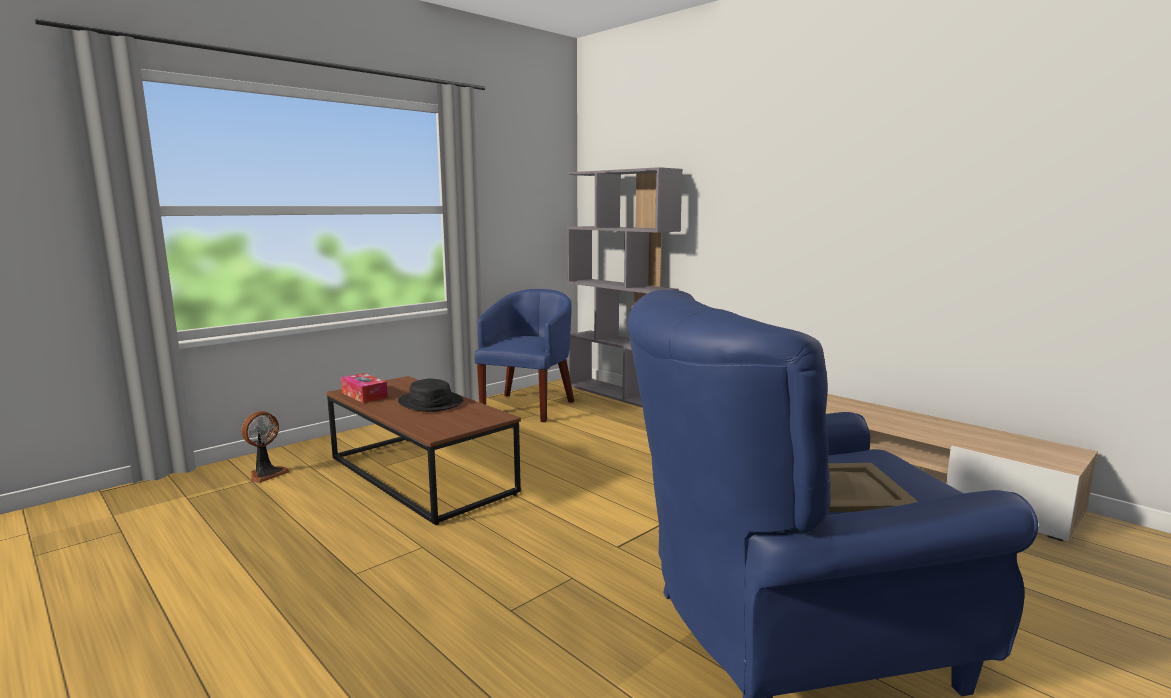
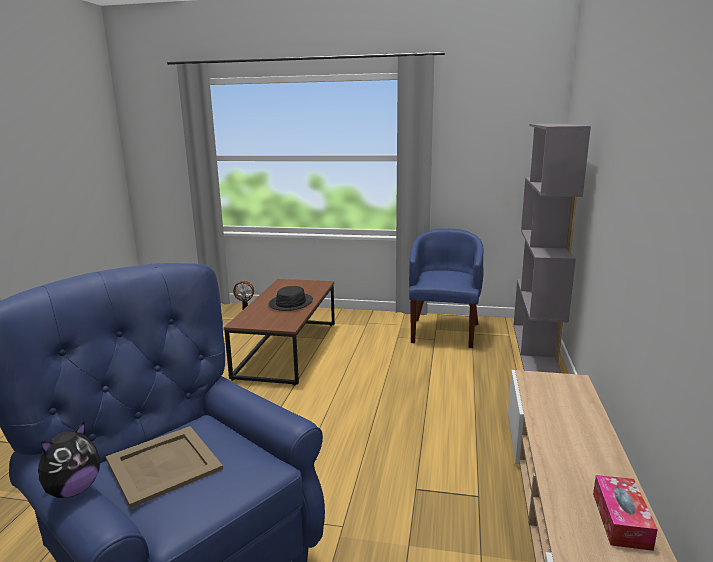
camera: 55 degrees right, 5 degrees up
tissue box [341,373,388,403] -> tissue box moved to [593,475,658,551]
blue armchair [474,289,574,422] -> blue armchair turned 60 degrees counterclockwise [409,228,484,348]
none -> plush toy [38,422,100,498]

